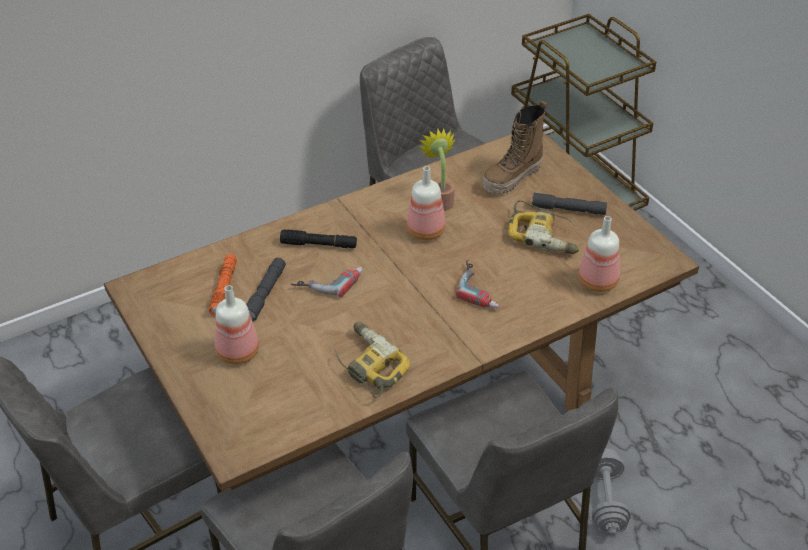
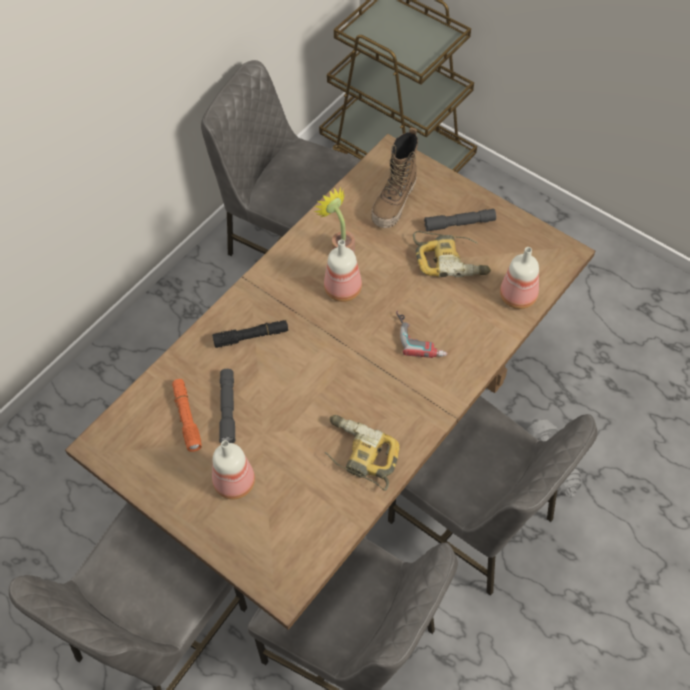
camera: 20 degrees left, 15 degrees up
power drill [291,267,363,298] -> none

